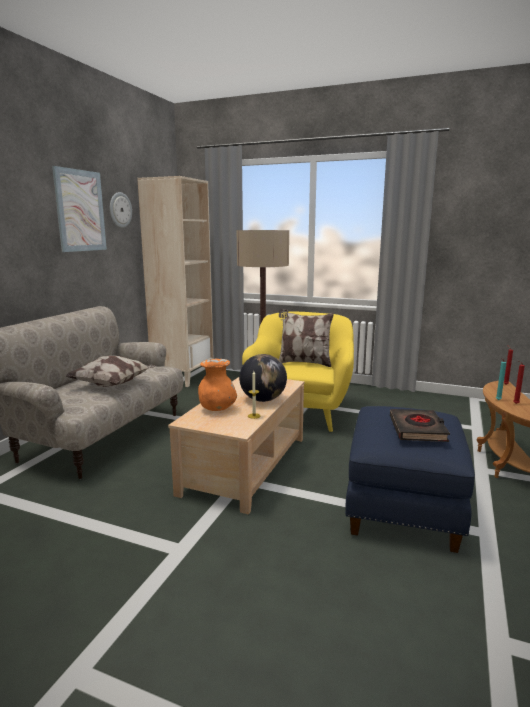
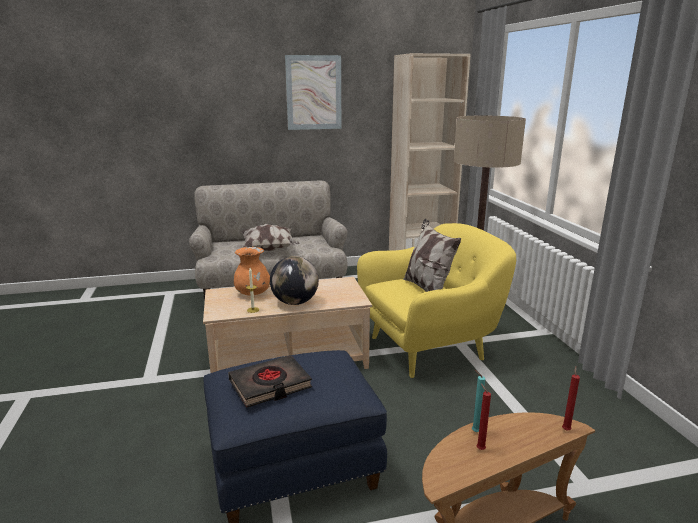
camera: 55 degrees right, 5 degrees up
wall clock [110,192,132,228] -> none

